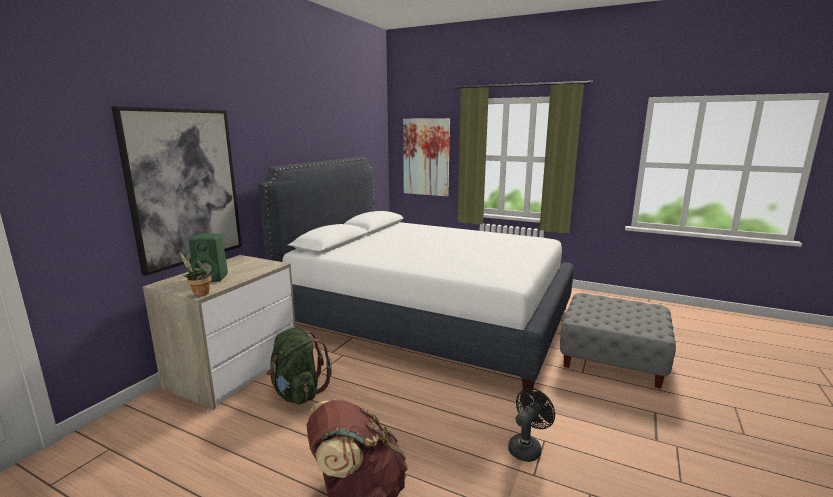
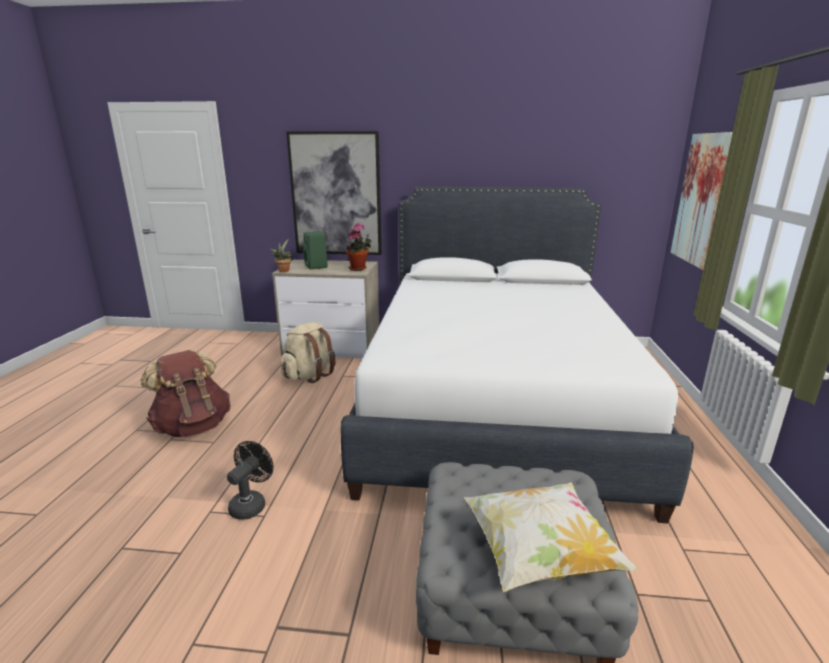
camera: 70 degrees right, 5 degrees up
green backpack [266,328,332,405] -> beige backpack [281,322,336,383]
black fan [508,388,555,462] -> black fan turned 90 degrees counterclockwise [227,441,273,520]
none -> potted plant [346,223,372,271]
none -> pillow [464,482,638,592]

